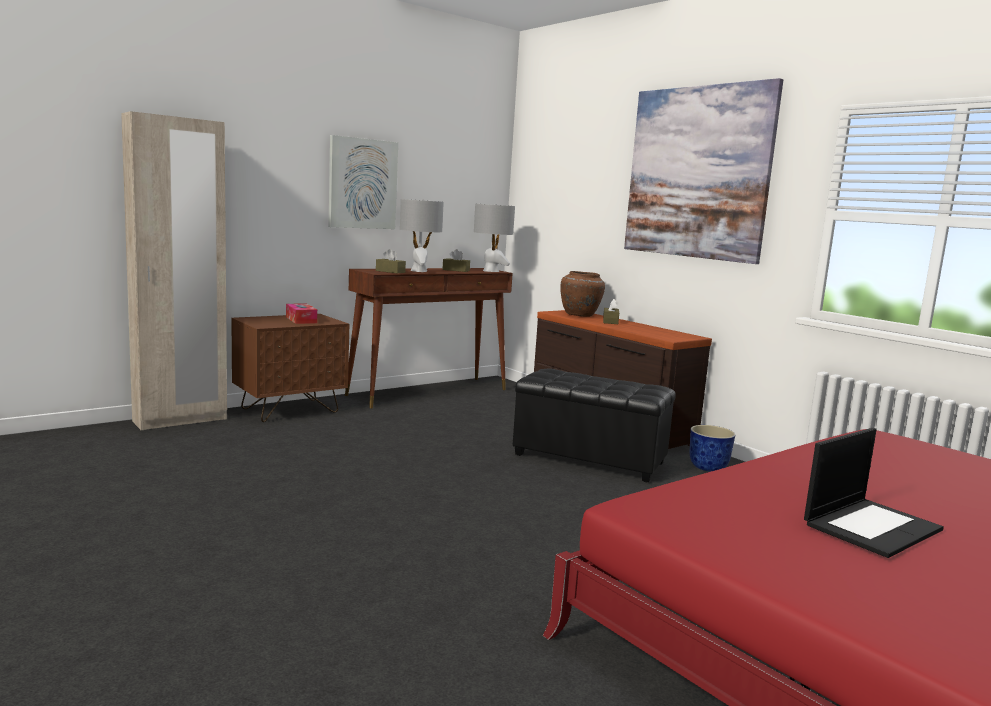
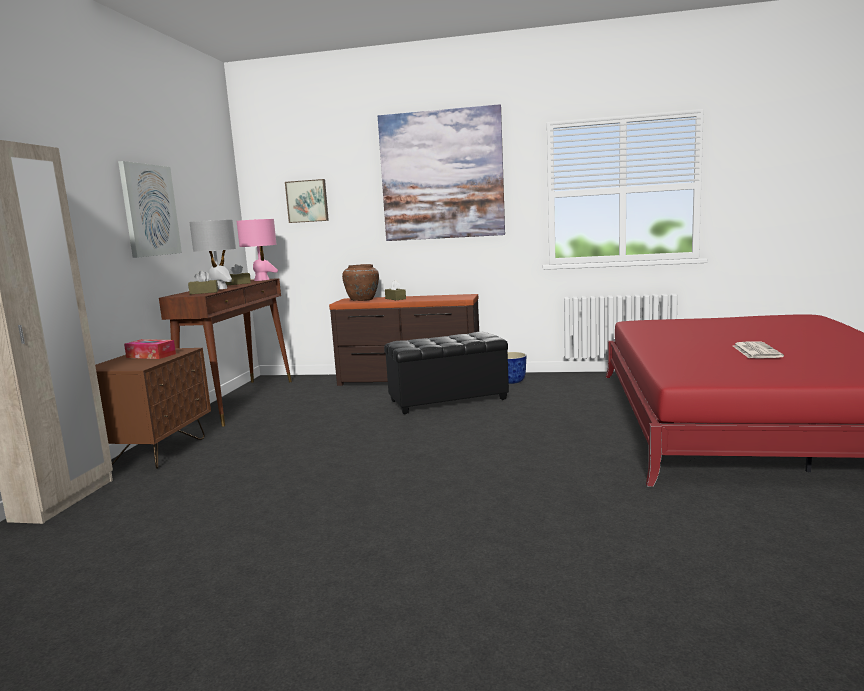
camera: 40 degrees left, 0 degrees up
grey table lamp [474,204,515,272] -> pink table lamp [237,219,278,281]
laptop [804,428,944,558] -> newspaper [733,341,784,358]
none -> picture [285,179,329,223]

